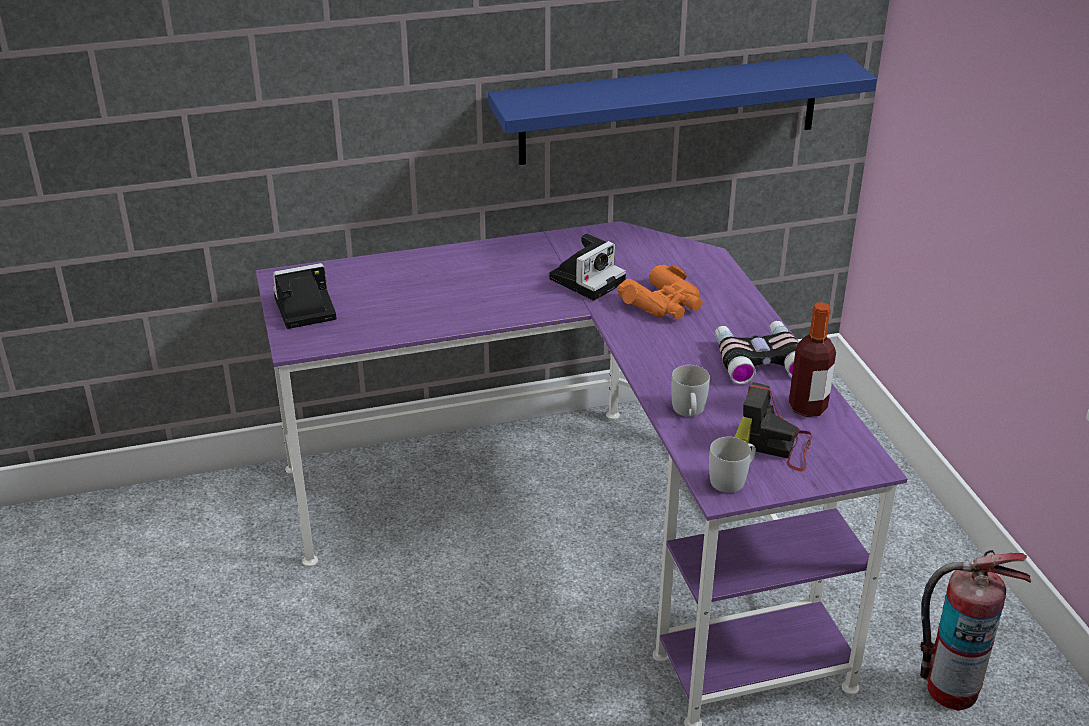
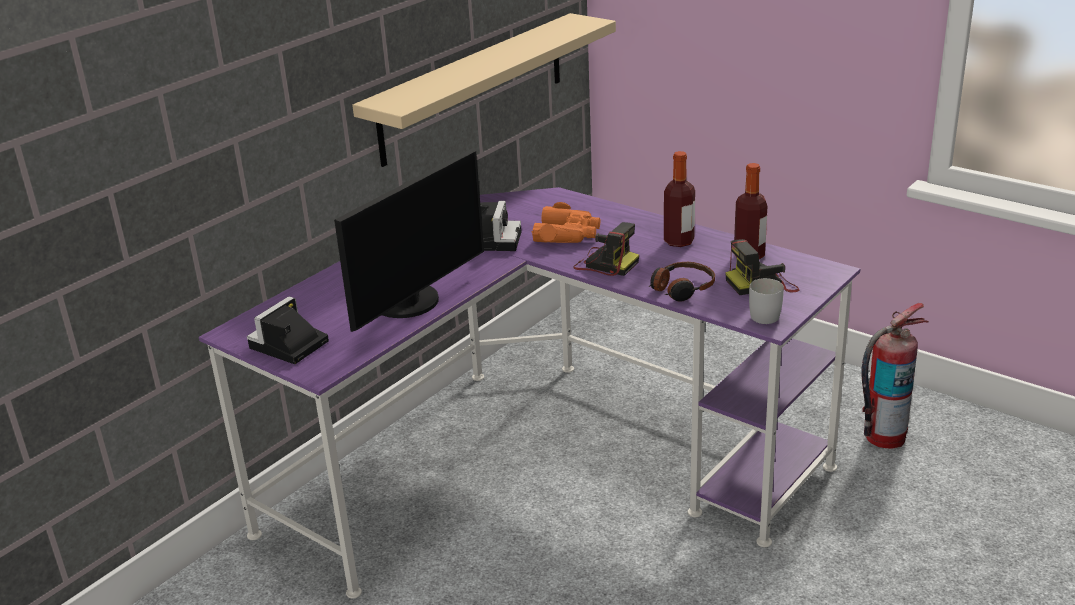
camera: 35 degrees left, 5 degrees down
blue shelf [488,53,877,165] -> beige shelf [352,13,616,167]
white mug [671,365,710,417] -> headphones [649,262,715,302]
binoculars [715,321,799,385] -> bottle [664,151,695,247]
none -> monitor [334,148,484,332]
none -> camera [573,222,639,276]

